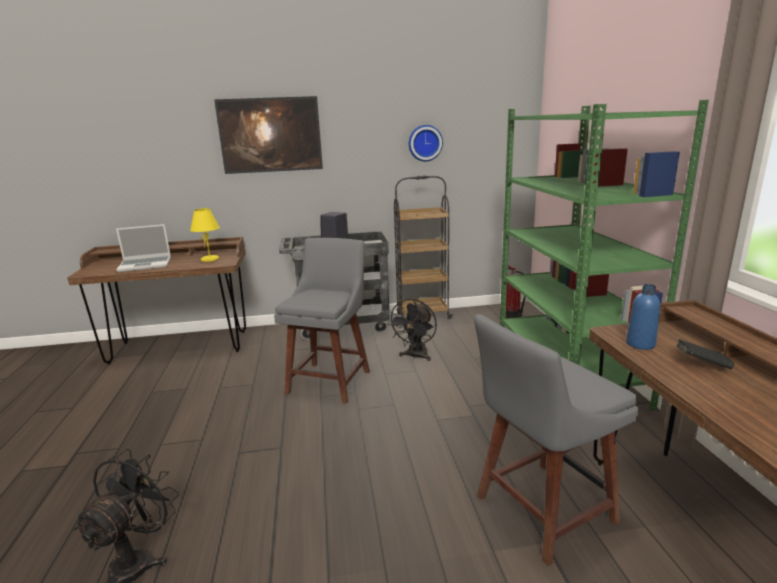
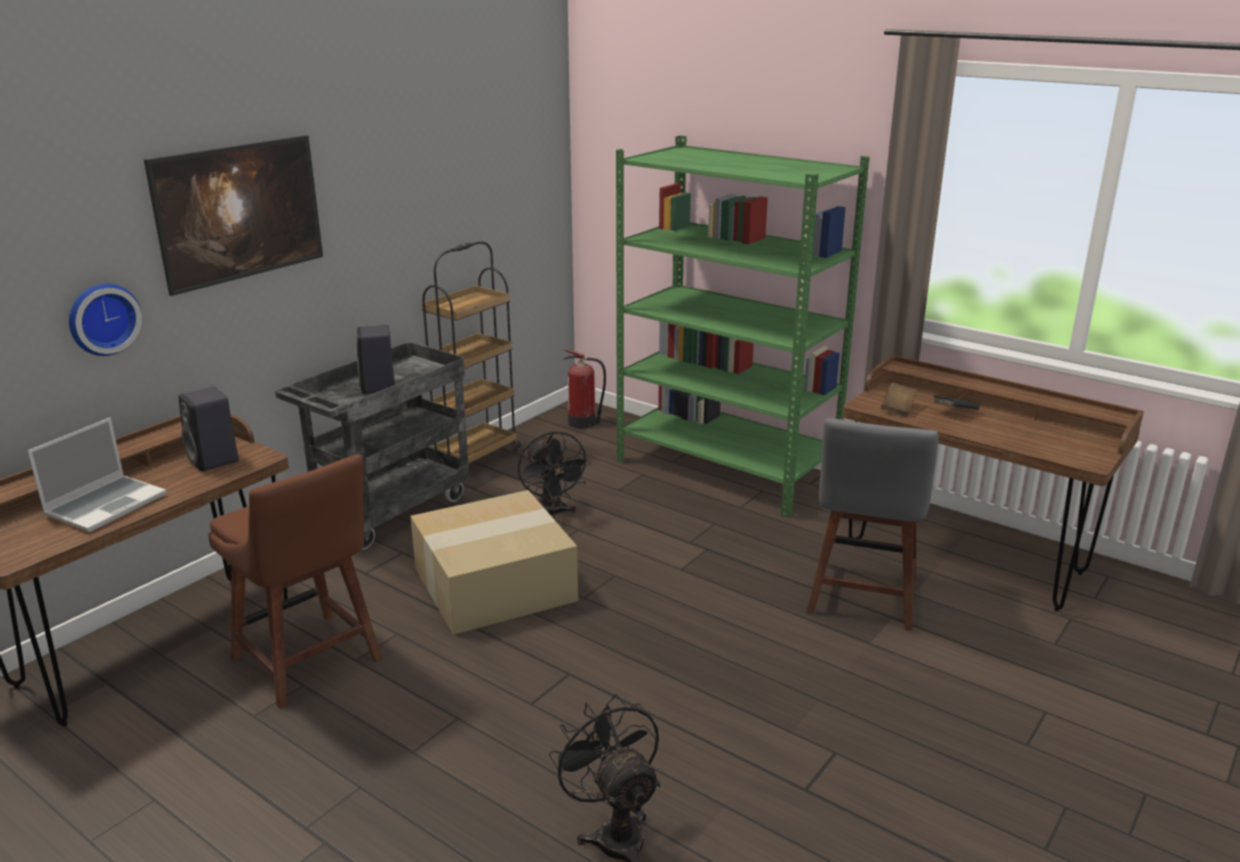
camera: 45 degrees left, 5 degrees up
yellow table lamp [190,208,220,262] -> black speaker [178,386,239,472]
grey stool [274,238,370,404] -> cardboard box [410,490,578,635]
wall clock [409,125,443,161] -> wall clock moved to [69,284,142,356]
blue bottle [626,284,660,350] -> brown book [881,382,917,417]
none -> brown stool [208,454,382,708]

